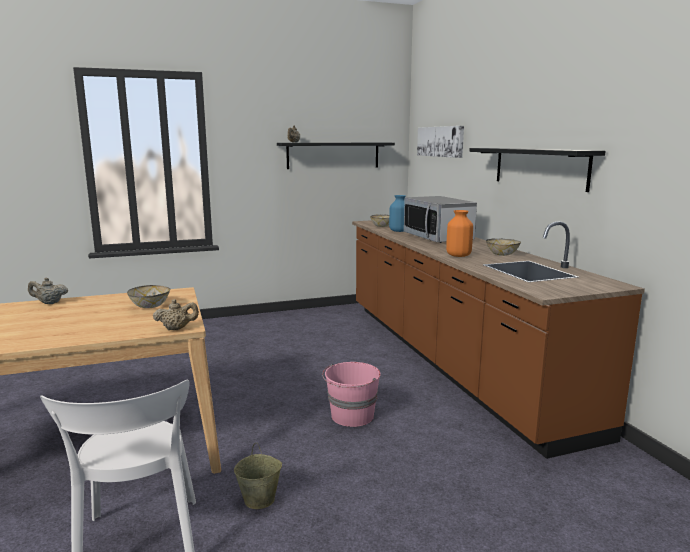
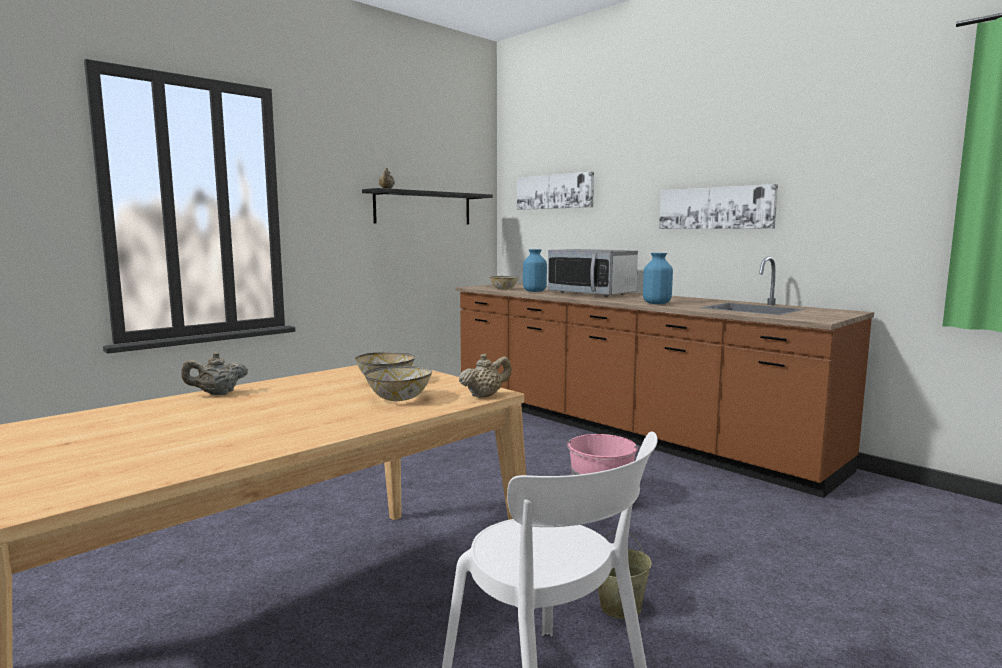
camera: 25 degrees left, 5 degrees down
orange vase [446,210,473,257] -> blue vase [643,253,673,304]
black shelf [469,148,606,192] -> picture [659,184,778,229]
bowl [486,239,521,256] -> bowl moved to [364,366,432,401]

